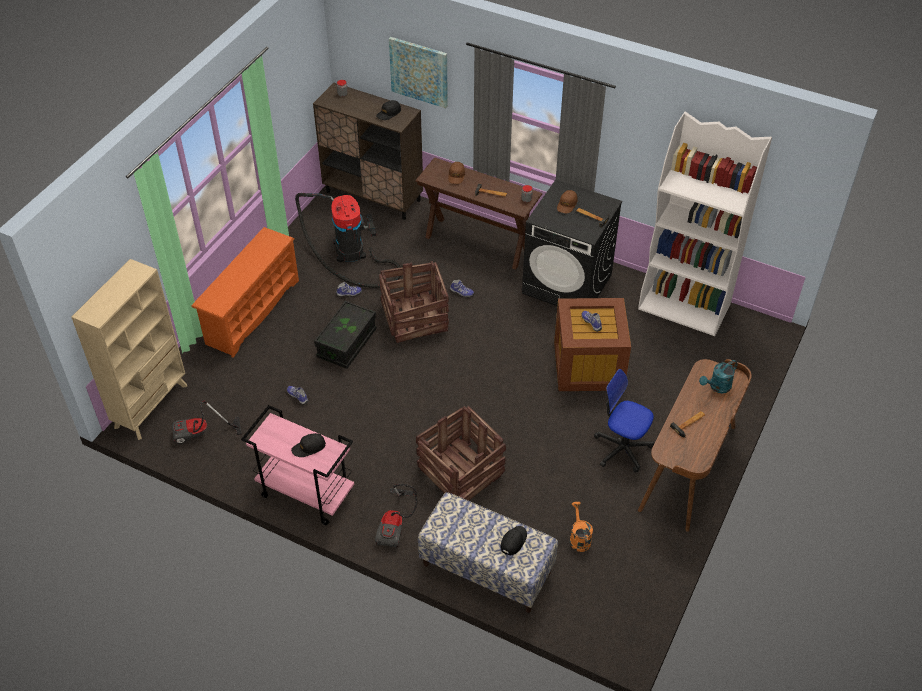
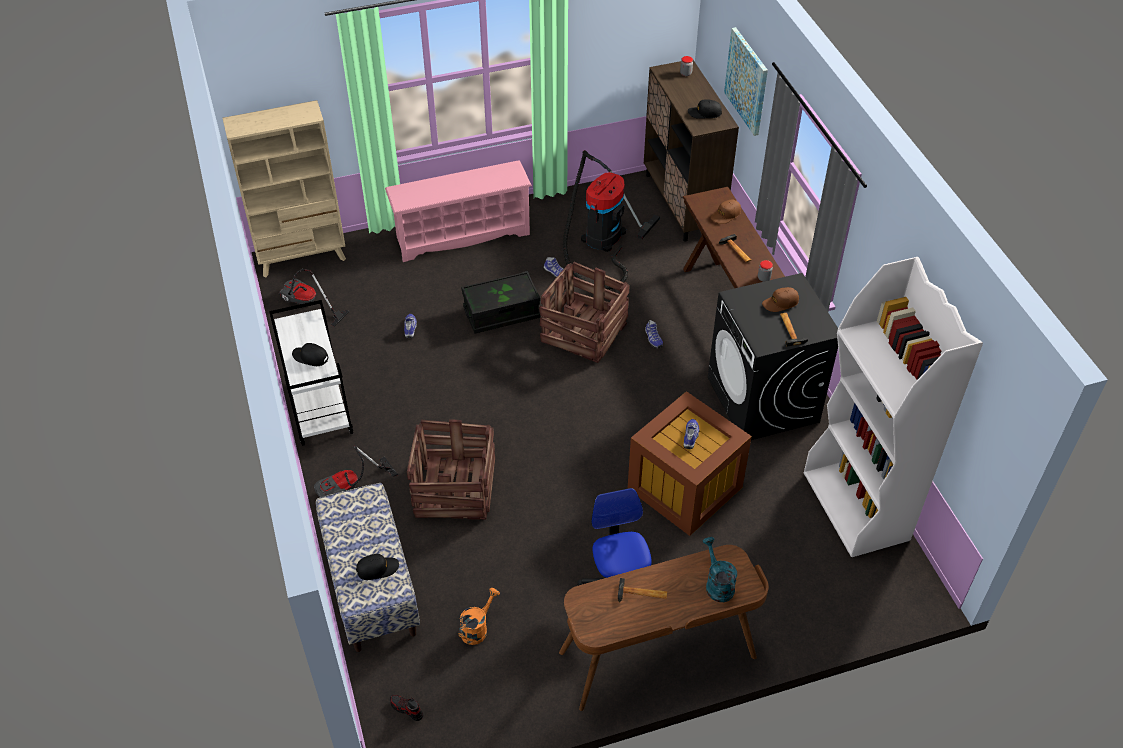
camera: 45 degrees right, 0 degrees up
orange shoe rack [191,227,299,358] -> pink shoe rack [385,161,532,262]
pink cart [241,405,354,525] -> white cart [269,300,353,446]
turquoise watering can [699,360,738,393] -> turquoise watering can turned 60 degrees clockwise [703,537,737,602]
none -> shoe [390,695,423,721]

